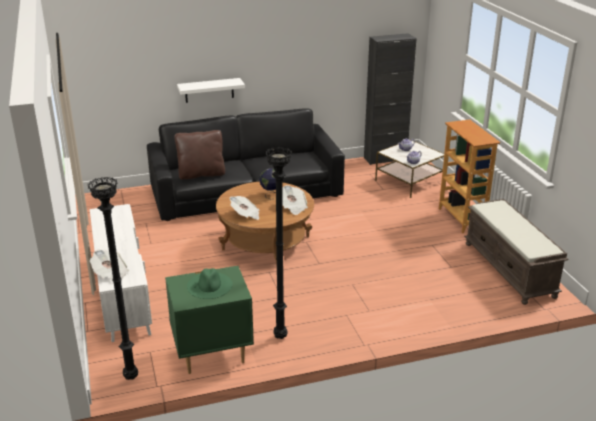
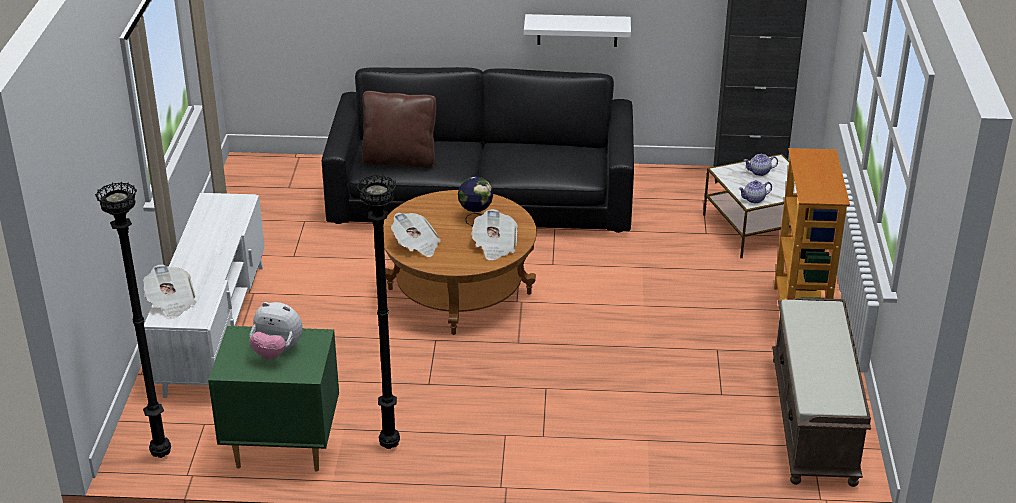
camera: 20 degrees right, 5 degrees up
white shelf [177,78,245,103] -> white shelf moved to [524,14,631,47]
green hat [187,268,233,299] -> plush toy [249,302,303,359]

